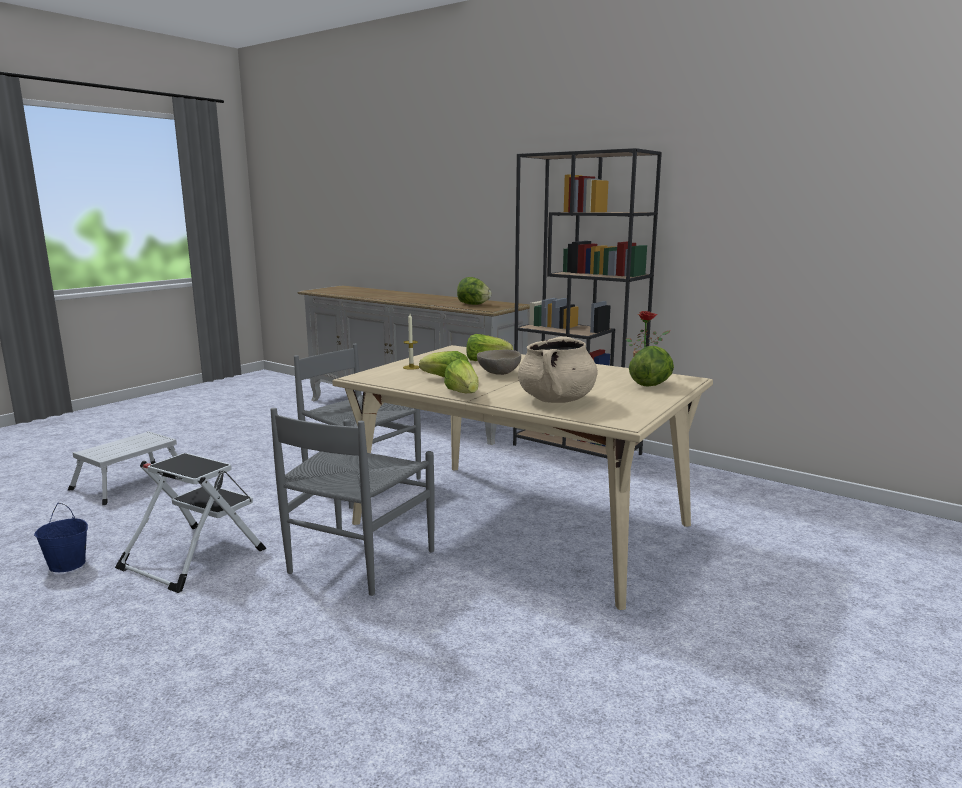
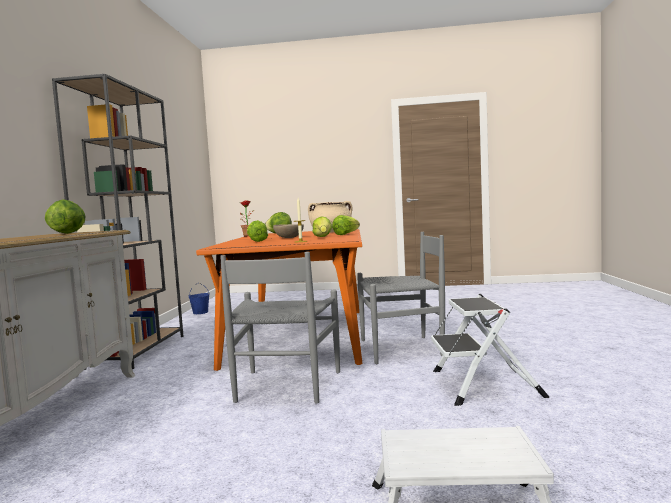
camera: 120 degrees left, 10 degrees down
blue bucket [34,503,88,572] -> blue bucket moved to [189,283,210,314]
beige dining table [333,345,713,610] -> orange dining table [196,229,363,371]

